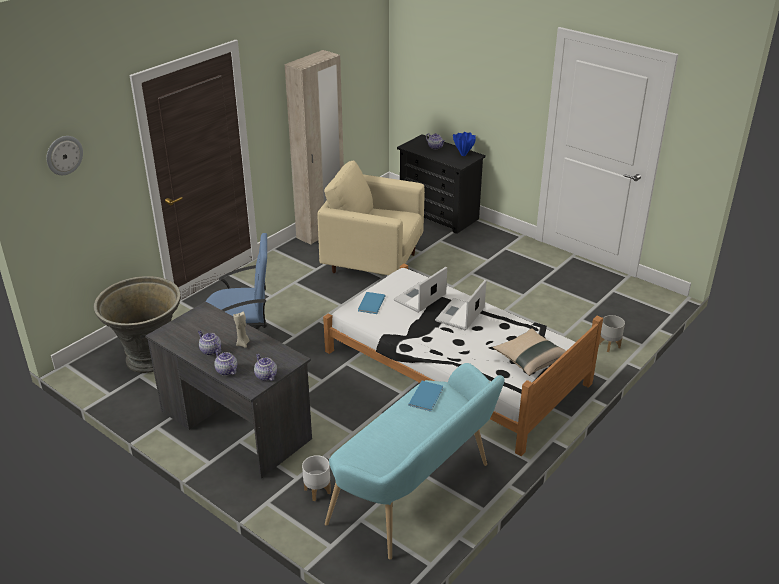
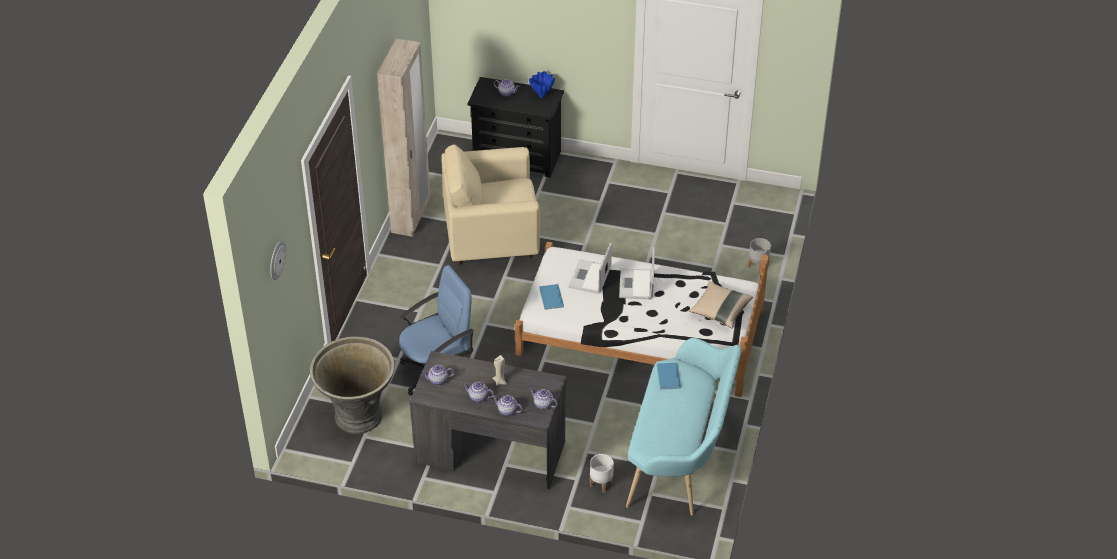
camera: 25 degrees left, 10 degrees up
none -> teapot [421,365,454,385]

